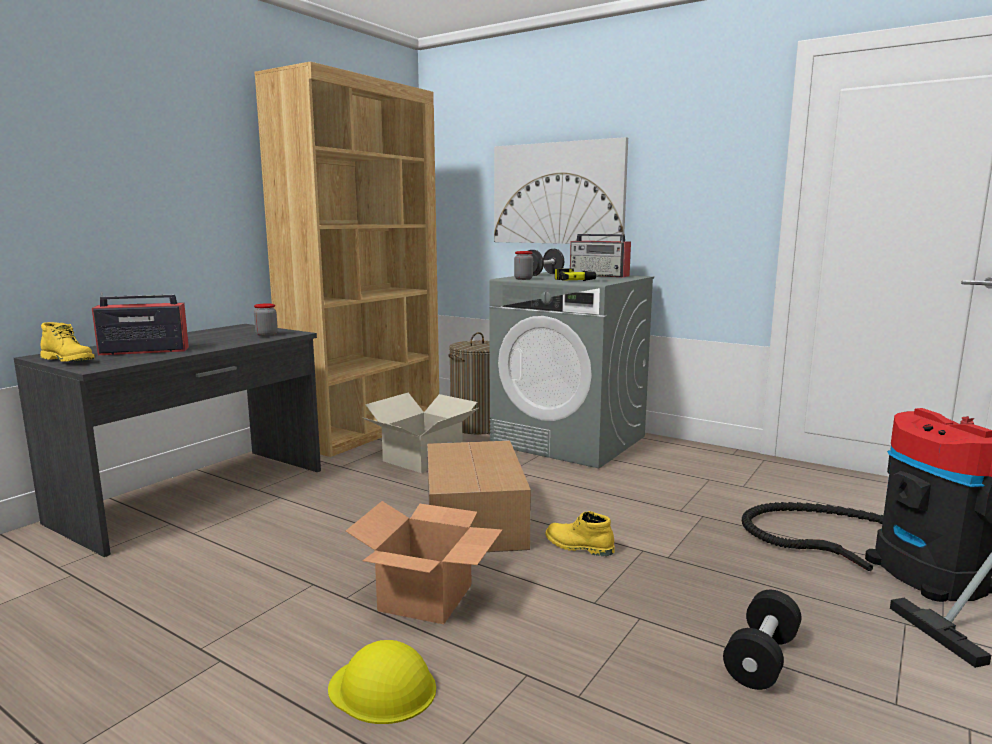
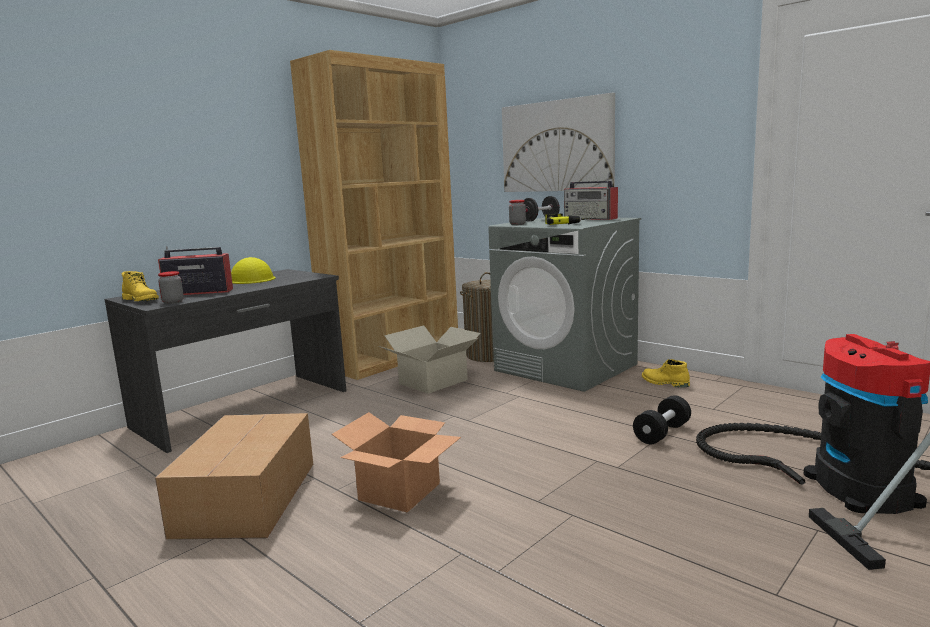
camera: 10 degrees right, 0 degrees up
jar [254,303,278,337] -> jar moved to [158,271,184,304]
yellow hard hat [328,640,436,724] -> yellow hard hat moved to [231,257,275,284]
cardboard box [427,441,531,552] -> cardboard box moved to [155,413,313,540]
yellow boot [545,511,614,556] -> yellow boot moved to [642,359,690,388]
black dumbbell [723,590,801,690] -> black dumbbell moved to [633,395,691,444]

